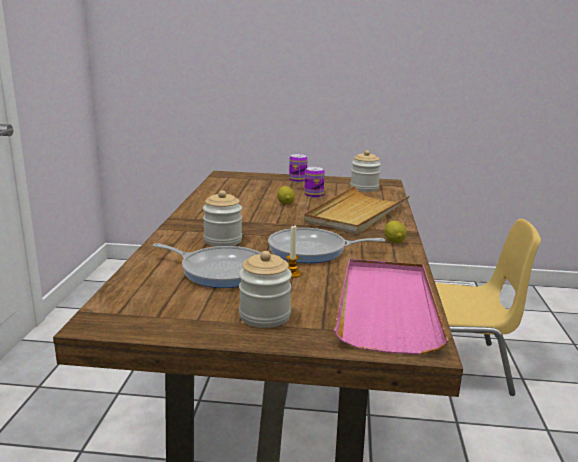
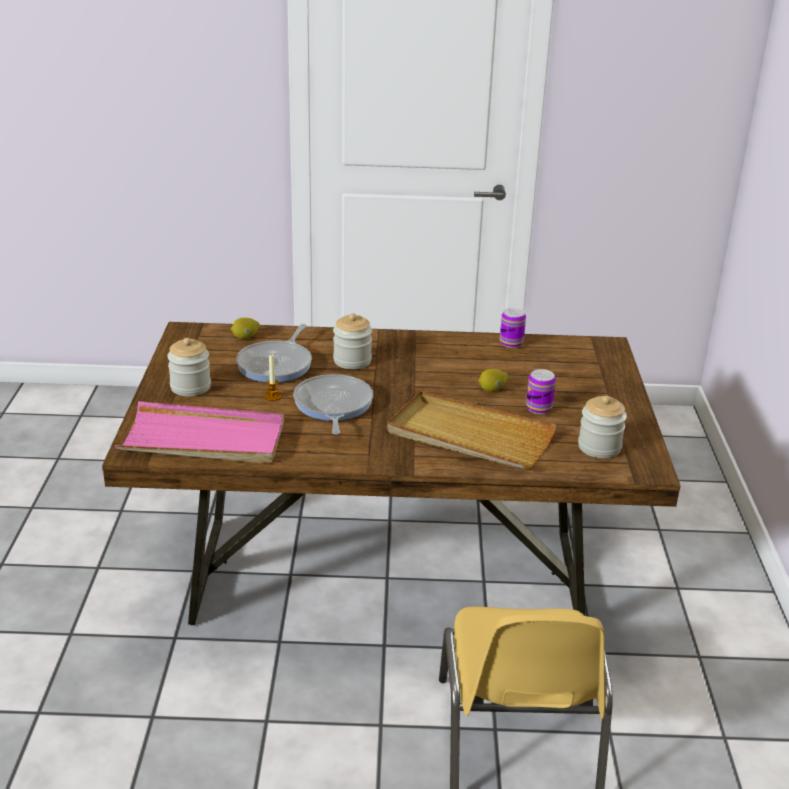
camera: 85 degrees right, 10 degrees up
can [289,154,308,183] -> can moved to [500,308,526,348]
lemon [384,221,407,243] -> lemon moved to [231,318,260,339]

